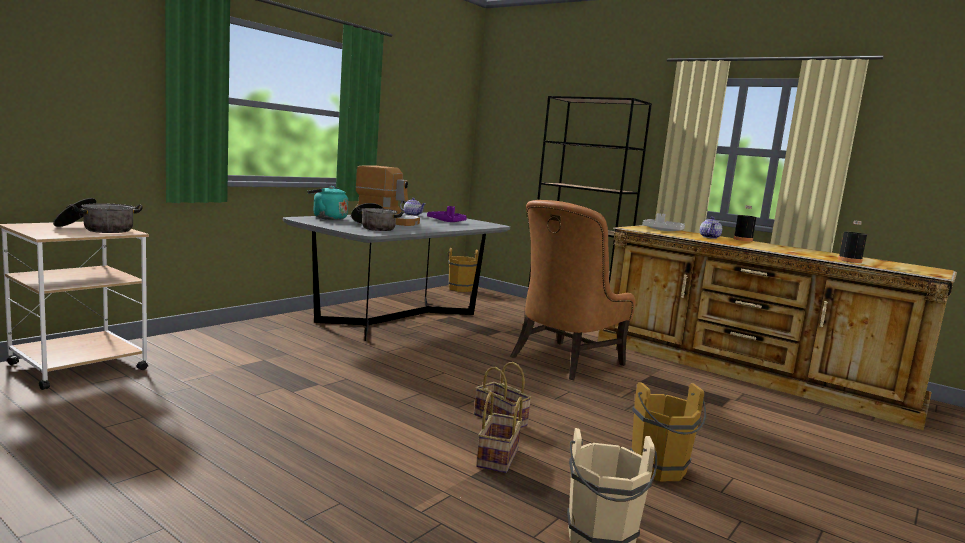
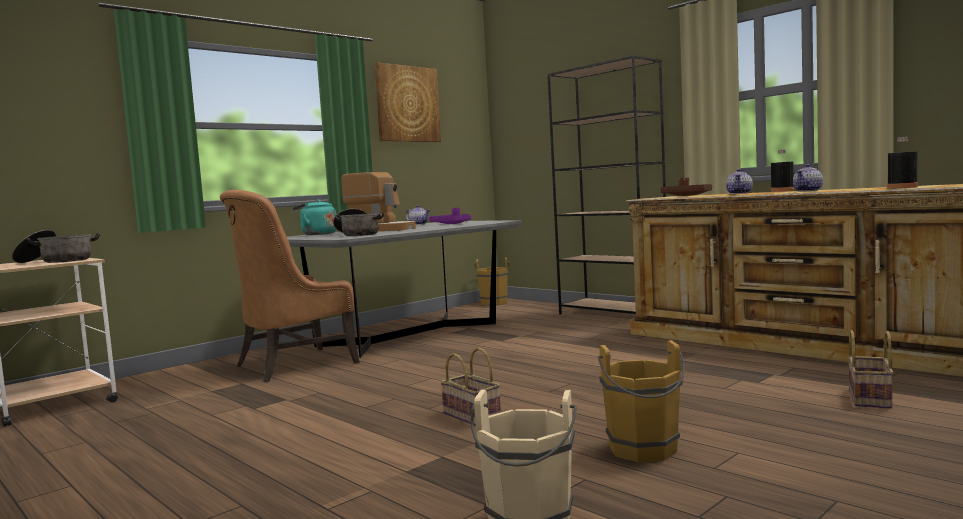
camera: 10 degrees right, 5 degrees down
basket [476,392,523,473] -> basket moved to [848,330,894,408]
brown chair [511,200,635,380] -> brown chair moved to [220,190,360,382]
grey tray [643,213,685,231] -> brown tray [661,178,712,196]
none -> picture [375,63,441,142]
none -> teapot [793,164,823,192]

